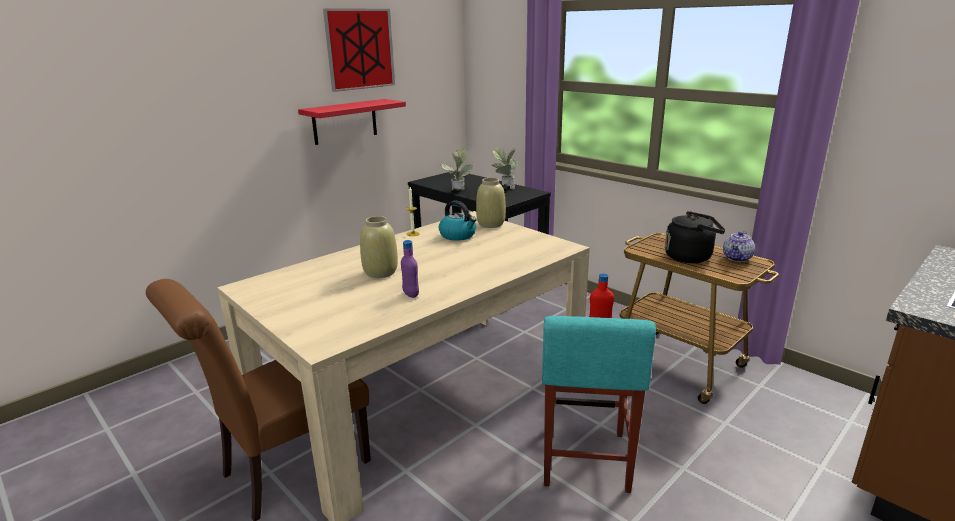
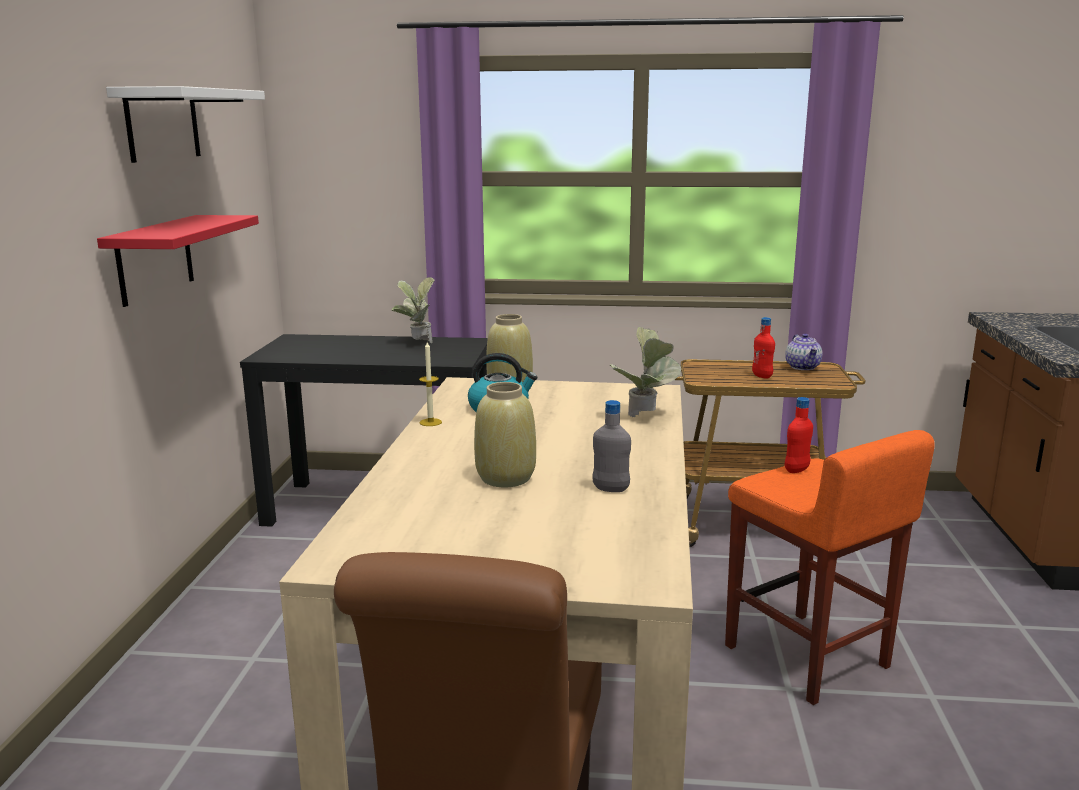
camera: 40 degrees left, 5 degrees down
picture [323,9,395,92] -> white shelf [106,86,265,163]
purple bottle [401,240,419,298] -> grey bottle [592,400,631,492]
potted plant [441,148,473,190] -> potted plant moved to [610,327,681,417]
turquoise stool [542,316,656,493] -> orange stool [725,430,935,705]
black kettle [665,211,725,263] -> red bottle [752,317,775,379]

